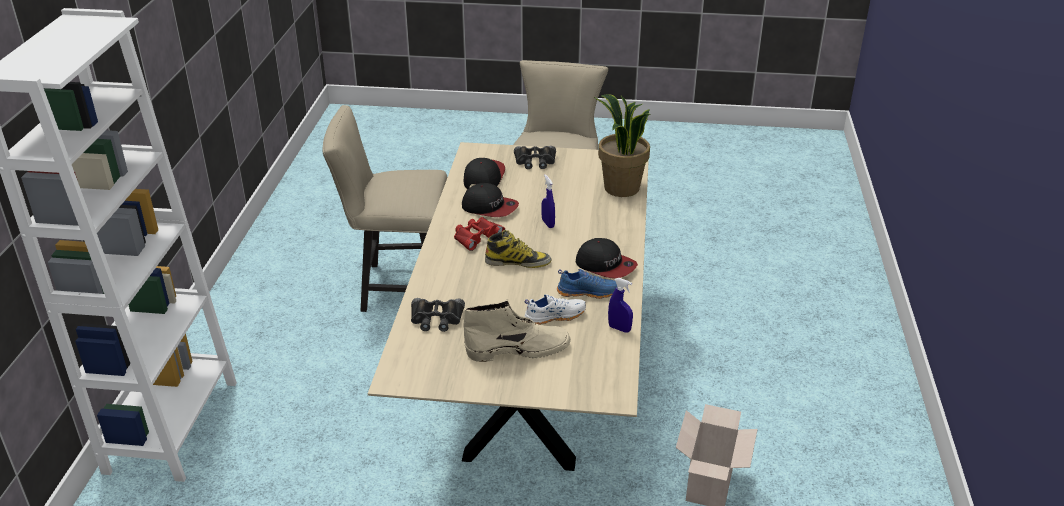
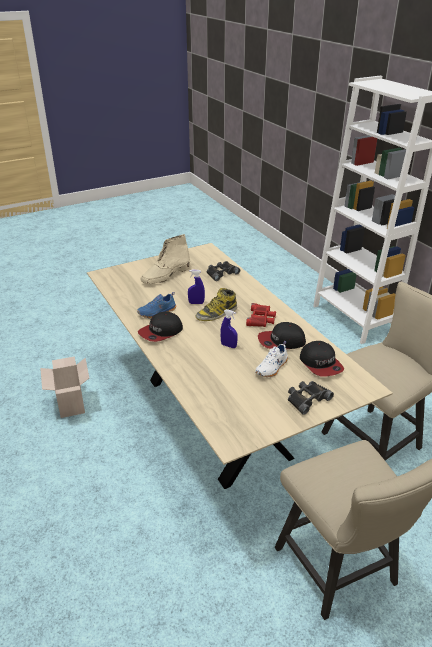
camera: 145 degrees right, 0 degrees up
white shoe [524,294,586,325] -> white shoe moved to [255,341,288,377]
cap [576,238,638,279] -> cap turned 45 degrees counterclockwise [138,312,183,342]
potted plant [594,94,651,197] -> none
blue spray bottle [608,278,633,333] -> blue spray bottle moved to [188,270,205,304]

